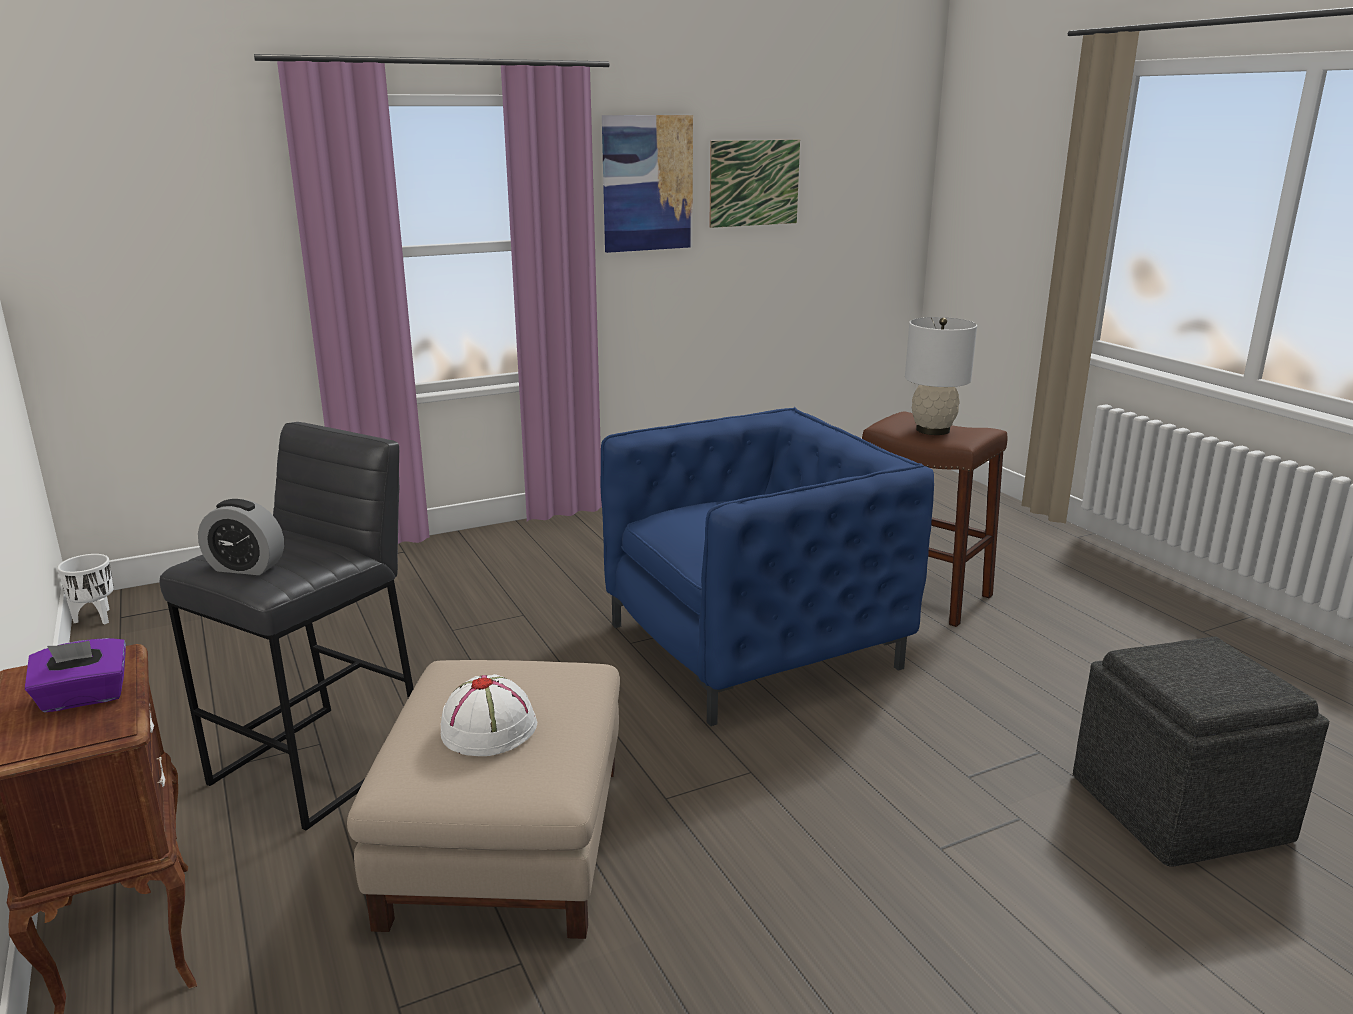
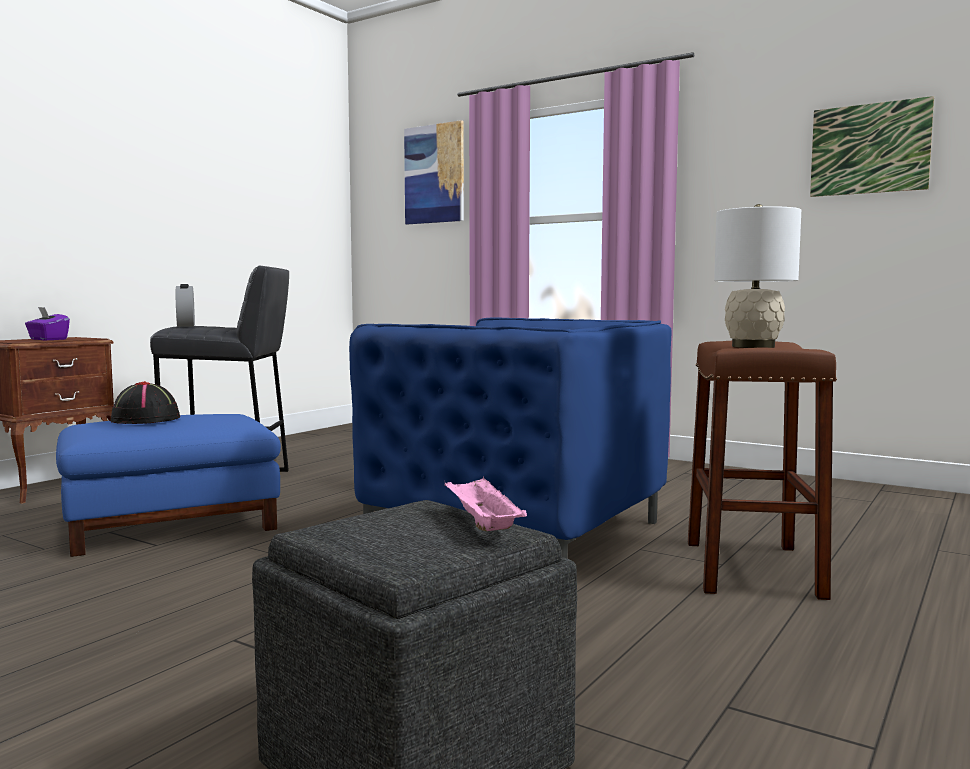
camera: 60 degrees right, 15 degrees down
white planter [57,554,114,624] -> none
beige ottoman [347,660,620,939] -> blue ottoman [56,414,281,557]
white hat [441,674,537,756] -> black hat [111,381,180,424]
picture [602,115,693,253] -> picture moved to [404,120,464,224]
none -> pink tray [444,476,527,531]

